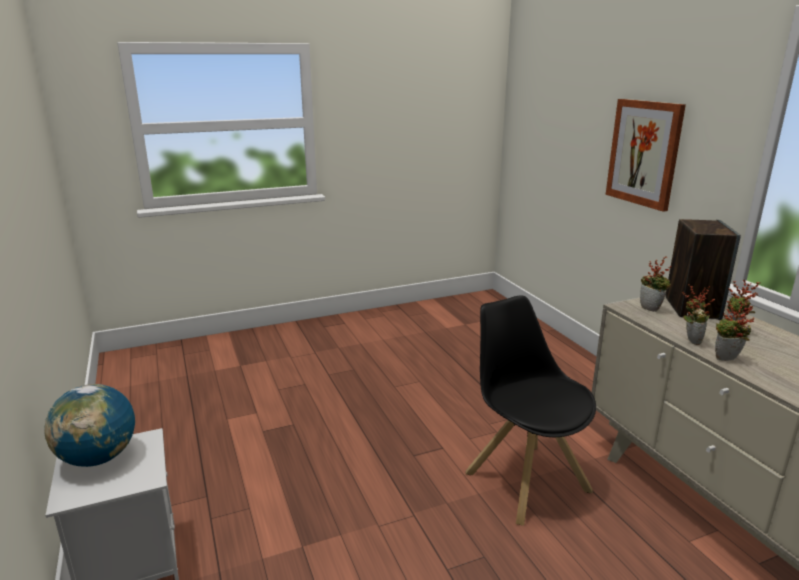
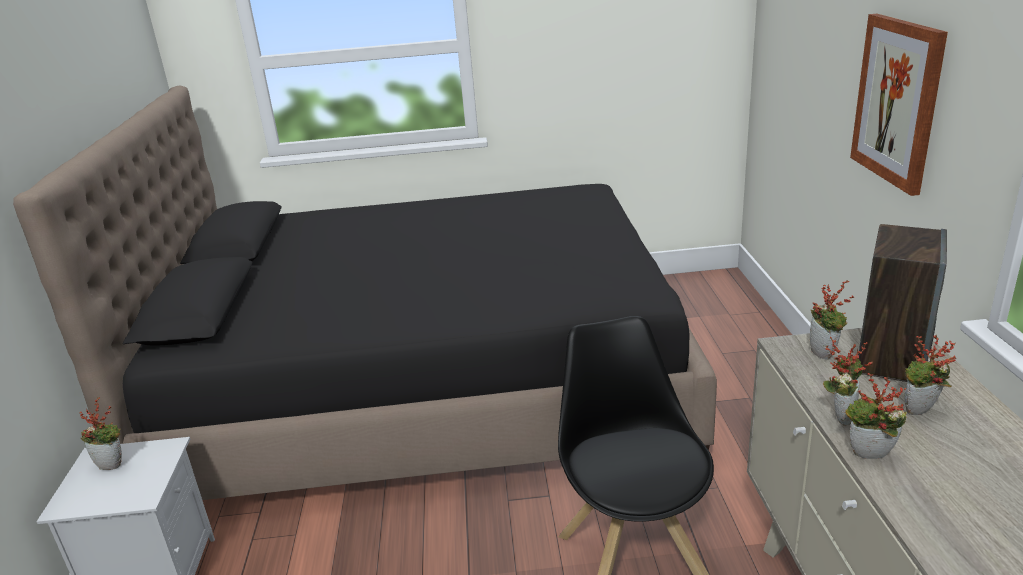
camera: 20 degrees right, 5 degrees up
globe [44,384,135,467] -> potted plant [79,397,122,470]
none -> black bed [13,86,717,500]

